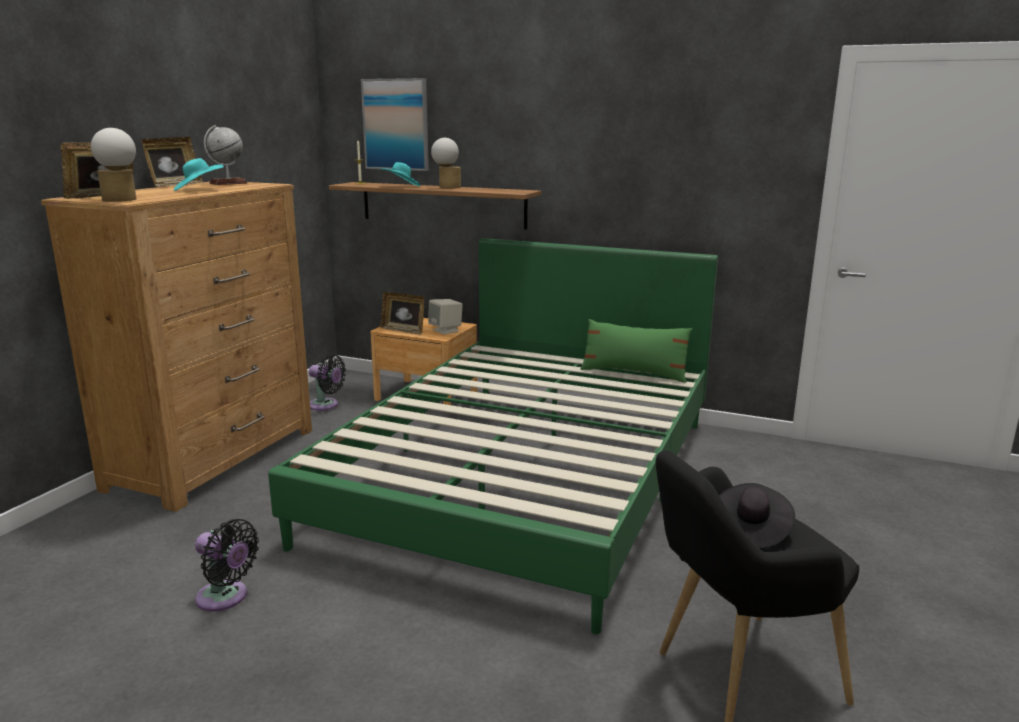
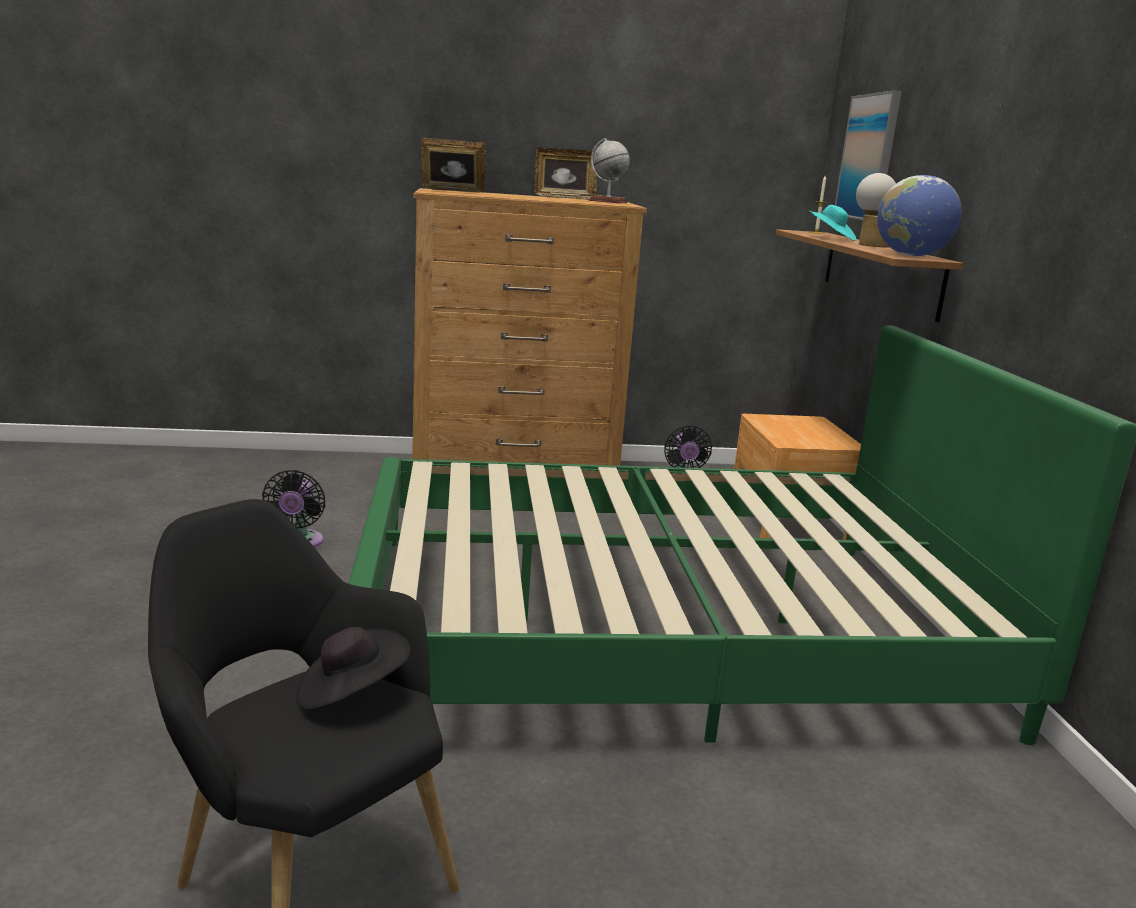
camera: 60 degrees right, 0 degrees up
table lamp [91,128,136,202] -> none
turquoise hat [174,158,224,191] -> none
picture frame [380,292,425,335] -> none
beige speaker [428,299,463,334] -> none
green pillow [580,319,693,383] -> none
none -> globe [877,175,962,256]

